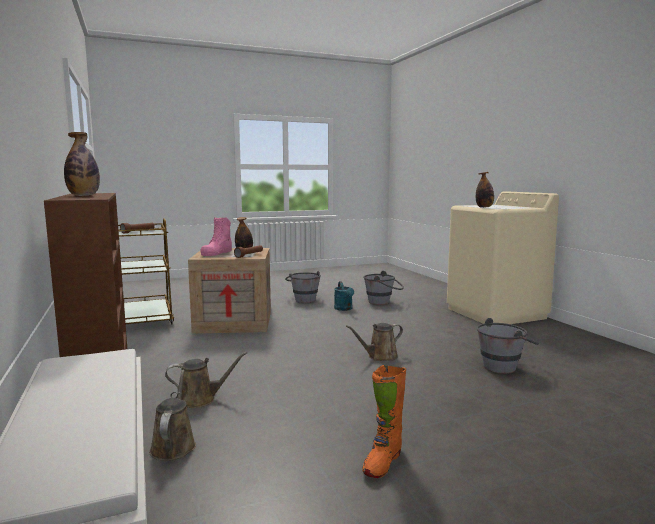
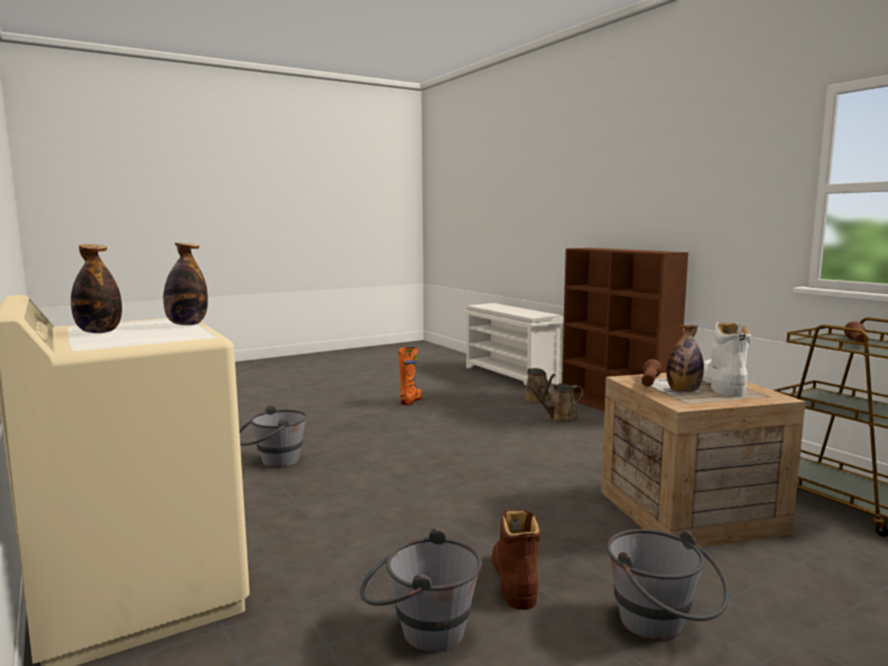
camera: 170 degrees right, 0 degrees up
bottle [64,132,100,196] -> bottle moved to [71,244,122,333]
pink boot [200,217,232,256] -> white boot [702,322,751,397]
turquoise watering can [334,281,354,311] -> brown boot [492,510,541,610]
brown watering can [346,323,403,361] -> none

